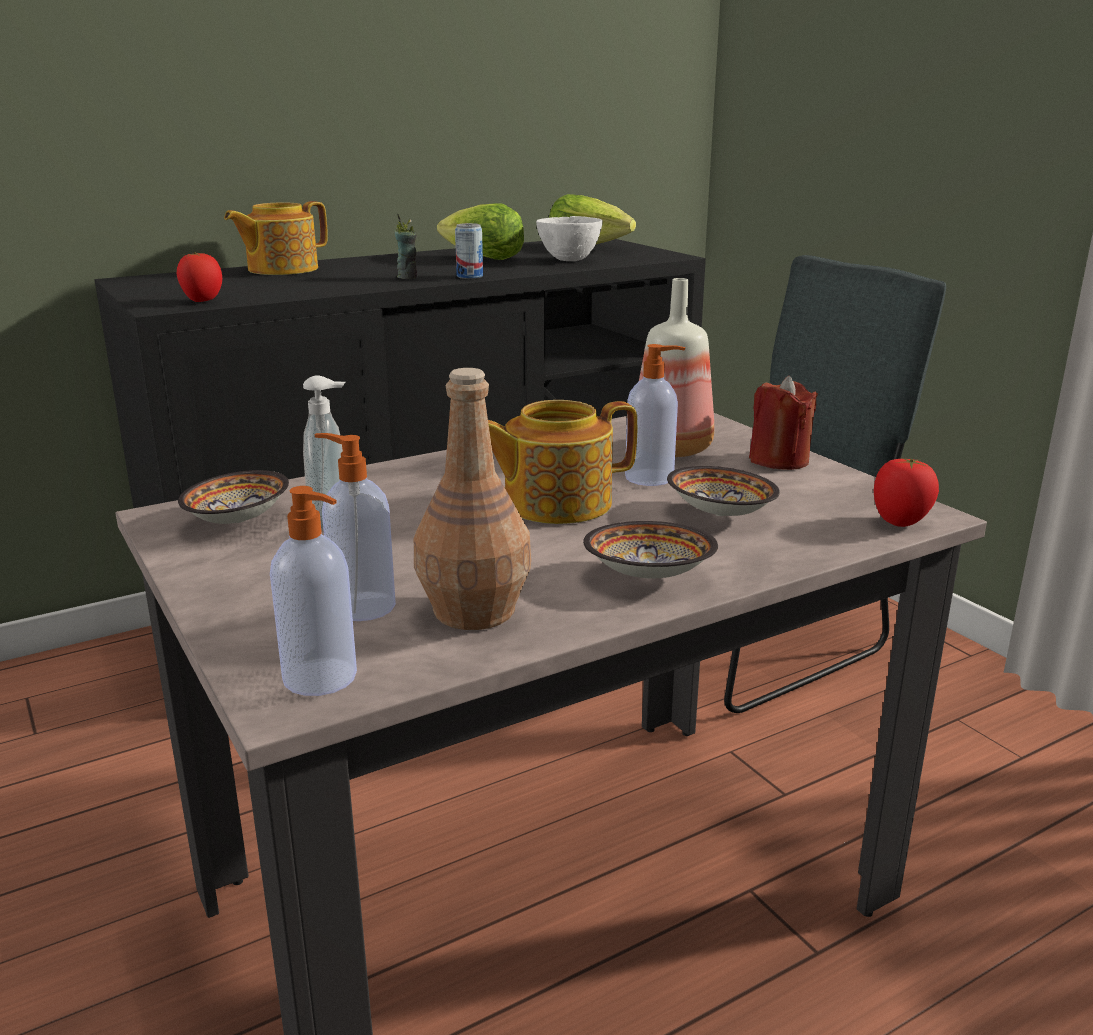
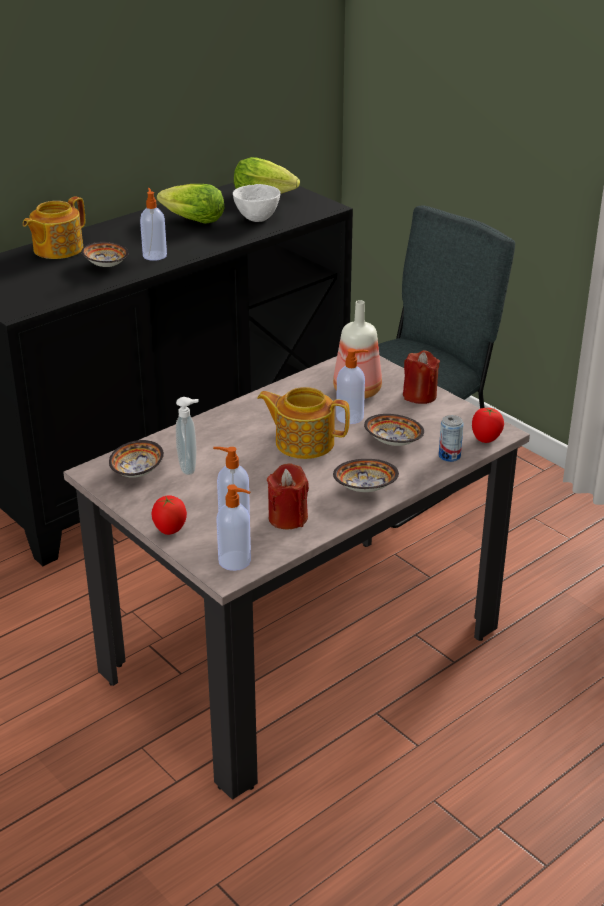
camera: 10 degrees left, 10 degrees up
tomato [177,252,222,302] -> tomato moved to [151,495,187,535]
cup [394,213,417,279] -> soap dispenser [140,188,167,261]
brown bottle [414,368,531,630] -> red candle [267,463,309,529]
can [455,223,483,279] -> can moved to [439,415,464,462]
teapot [488,400,637,524] -> teapot turned 45 degrees clockwise [257,387,350,459]
none -> bowl [81,242,128,267]

